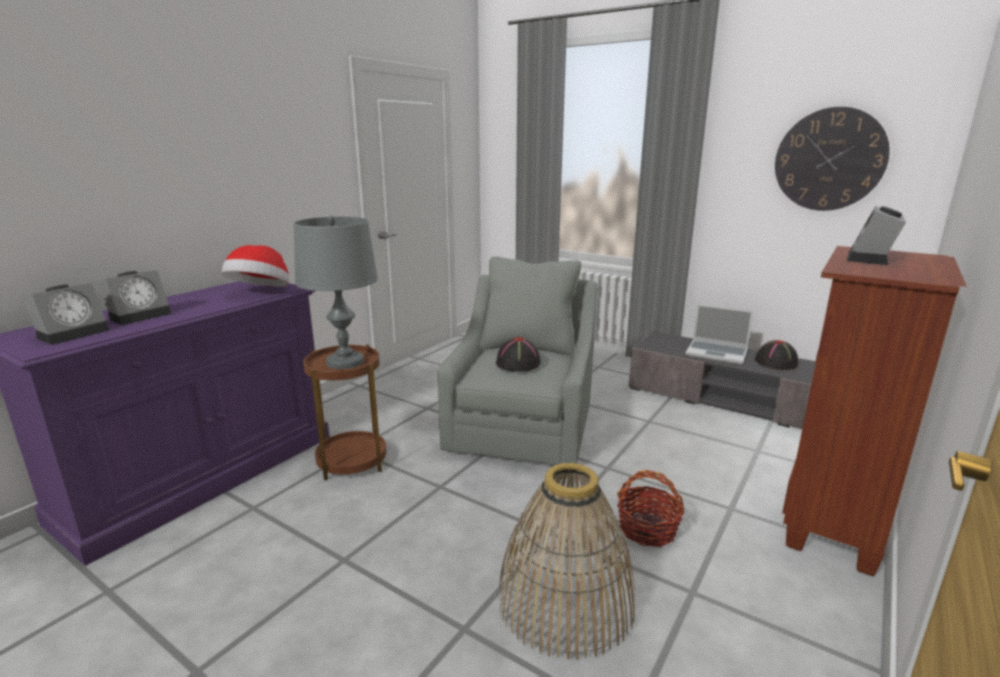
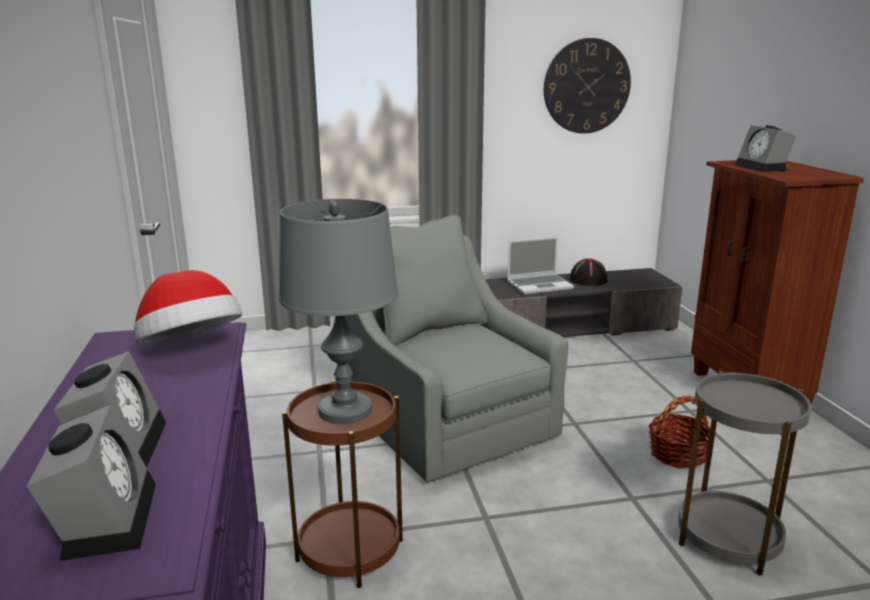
camera: 45 degrees left, 0 degrees up
black hat [496,337,541,372] -> none
basket [498,463,635,660] -> grey side table [678,370,812,576]

